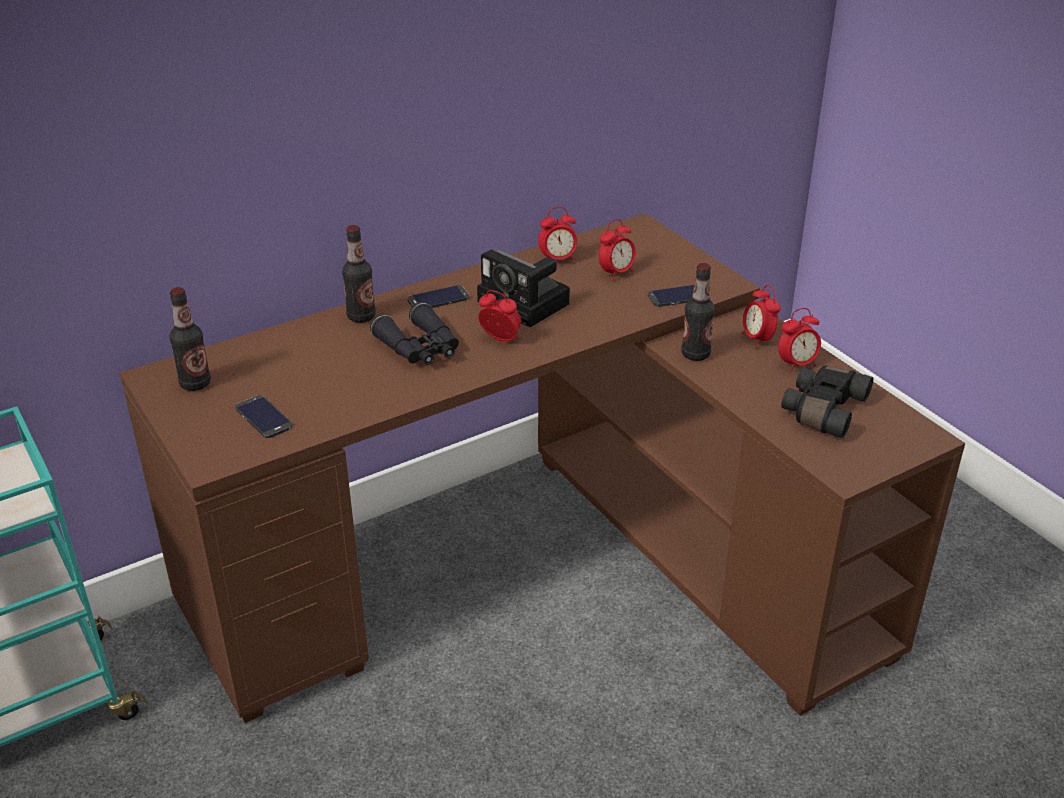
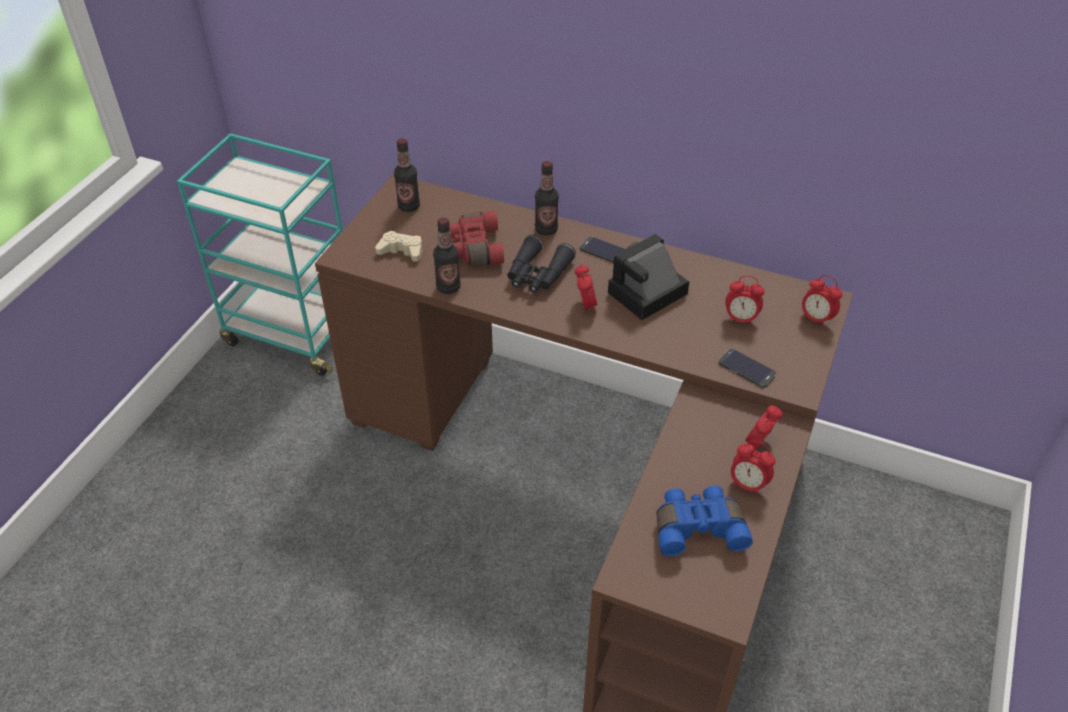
camera: 55 degrees right, 10 degrees up
phone [235,395,293,438] -> beige game controller [375,231,423,262]
camera [477,250,570,327] -> camera turned 45 degrees clockwise [608,234,689,320]
alarm clock [538,207,577,262] -> alarm clock moved to [801,275,842,329]
bottle [682,263,715,361] -> bottle moved to [433,217,461,294]
black binoculars [781,365,873,438] -> blue binoculars [657,486,753,556]
none -> red binoculars [449,211,504,265]

